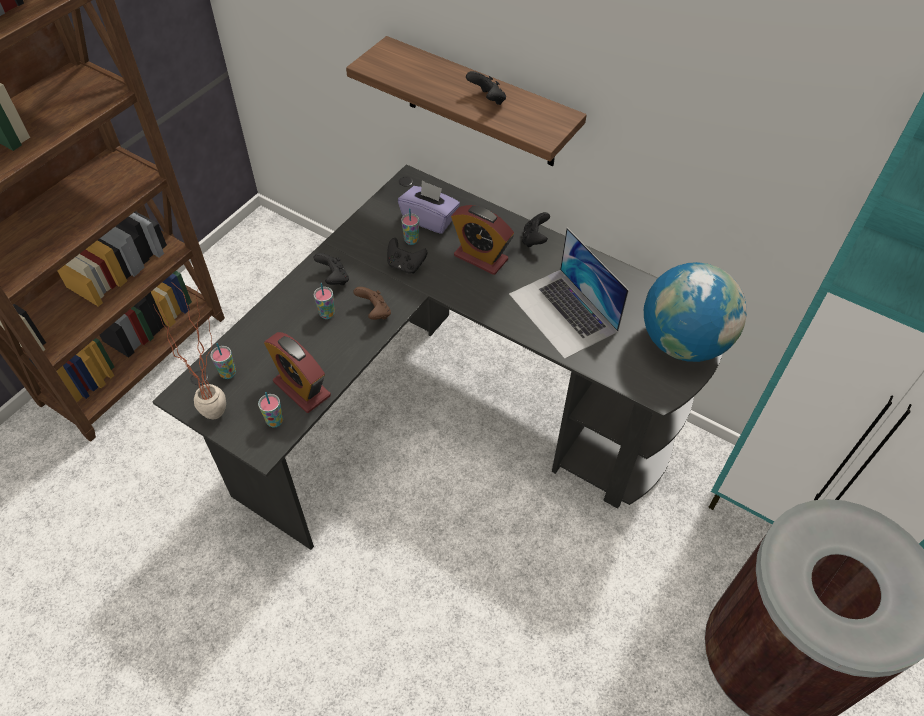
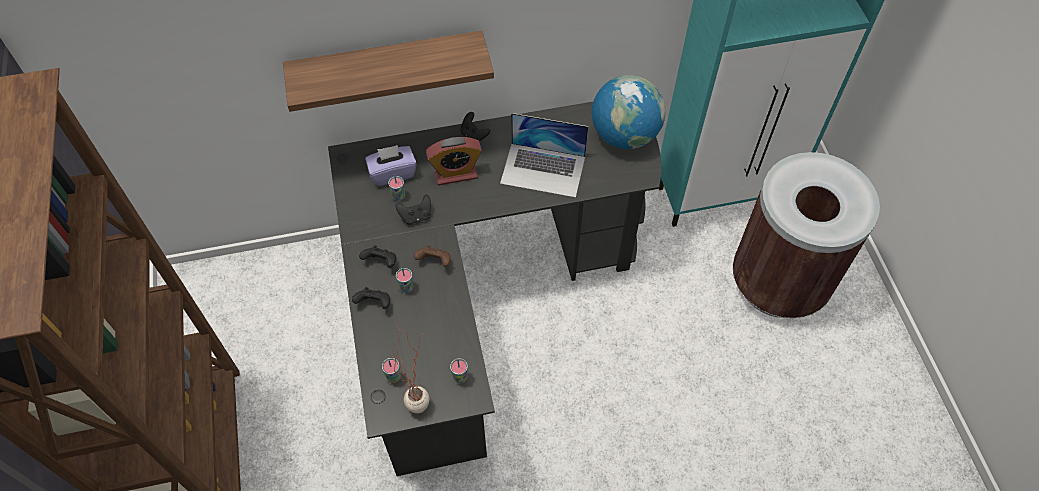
camera: 45 degrees left, 5 degrees up
alarm clock [264,332,331,413] -> none
black game controller [466,71,506,105] -> black game controller moved to [352,287,390,309]

